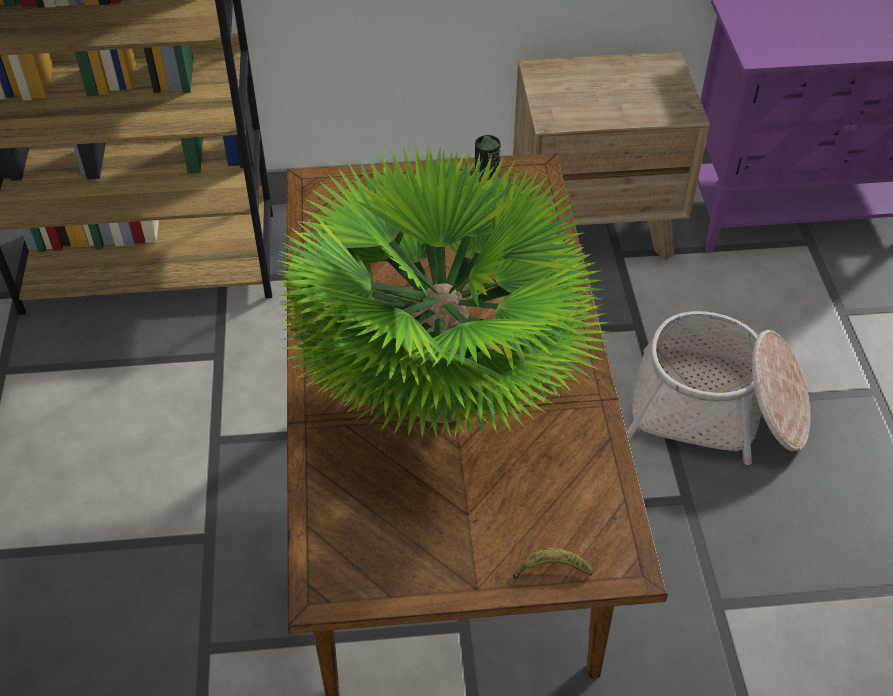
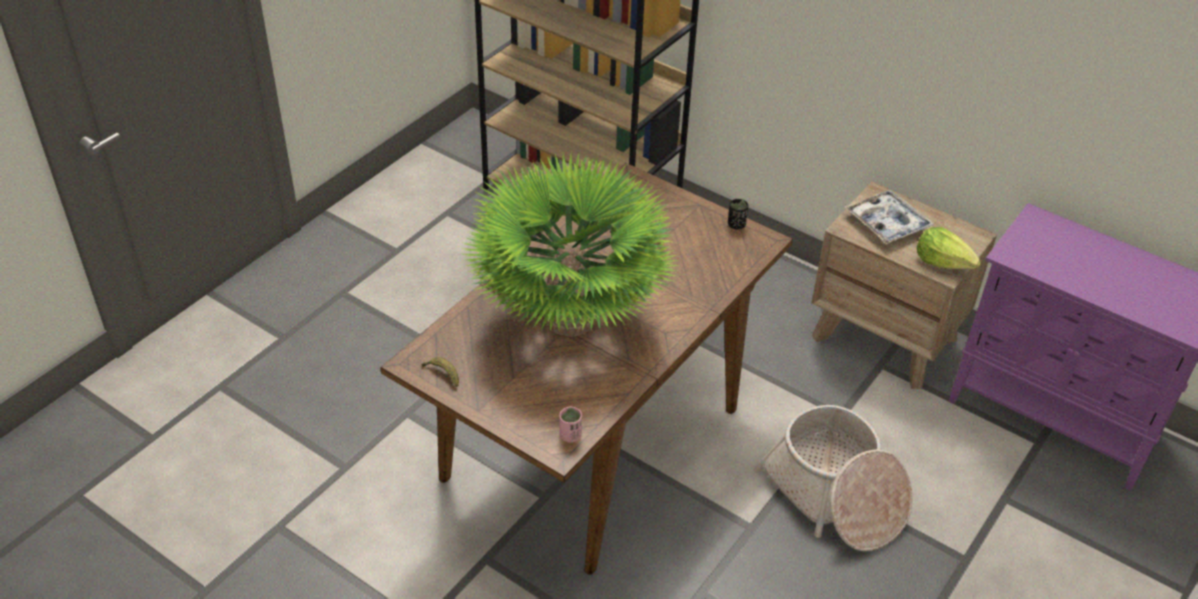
camera: 40 degrees right, 5 degrees down
banana [513,548,593,580] -> banana moved to [422,357,459,387]
none -> pink cup [559,407,582,442]
none -> tray [844,190,934,245]
none -> lettuce [917,227,981,269]

